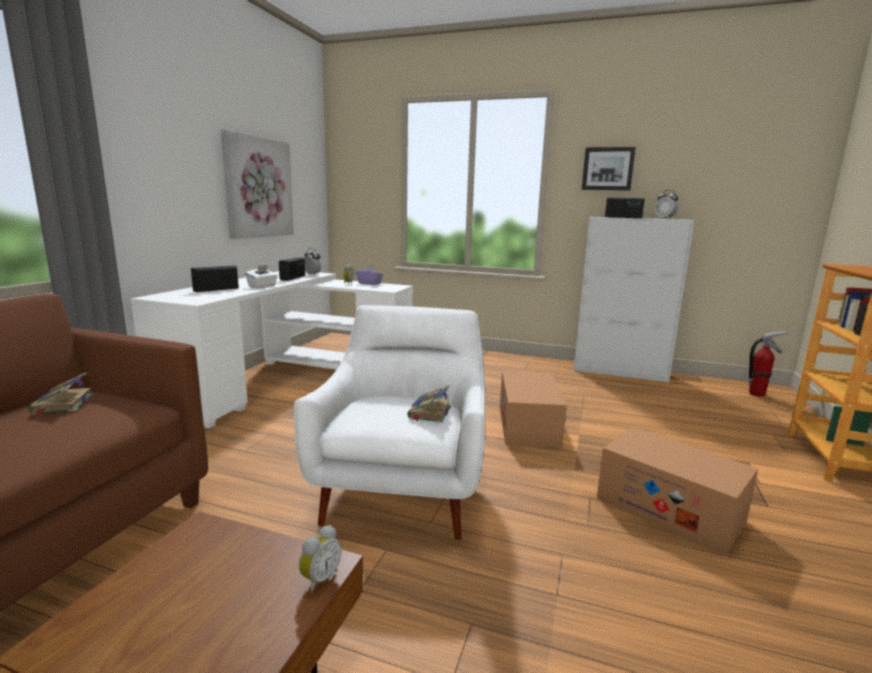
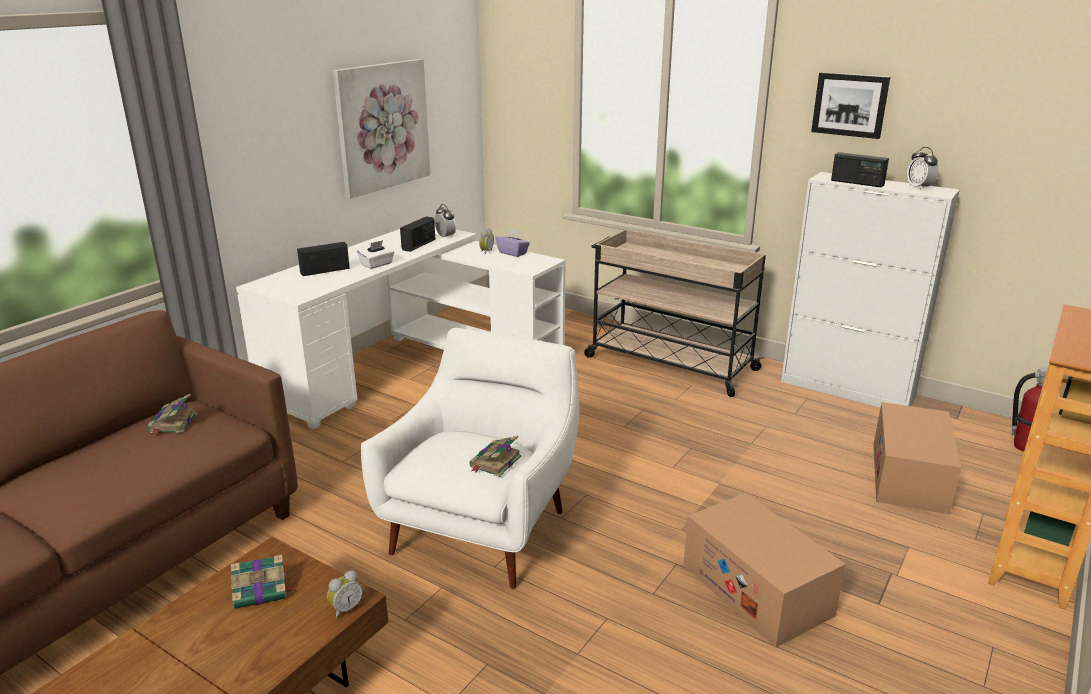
camera: 15 degrees right, 10 degrees up
cardboard box [500,371,567,448] -> cardboard box moved to [873,402,961,515]
none -> book [231,555,296,609]
none -> beige cart [584,229,766,397]

